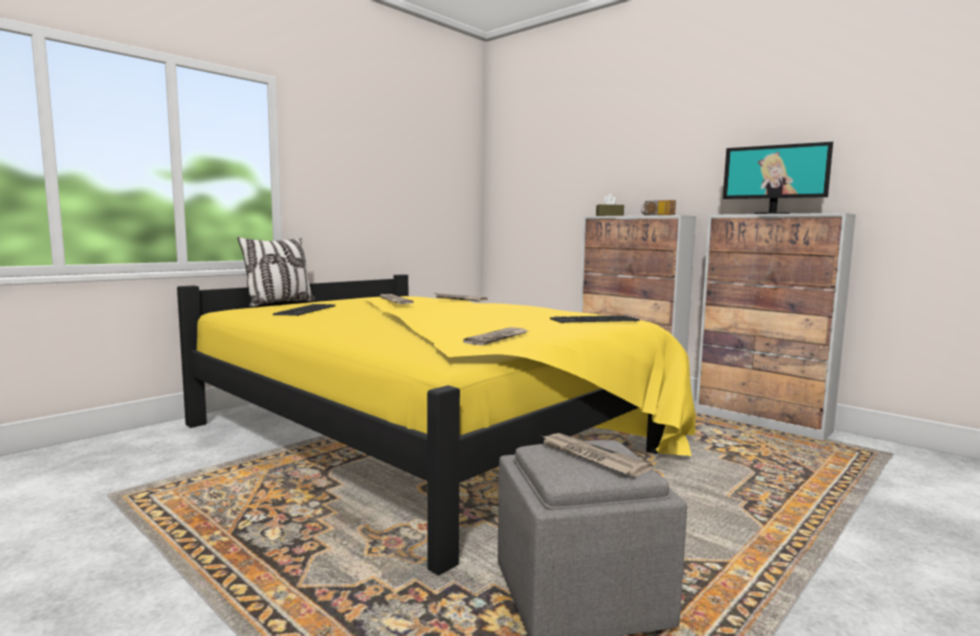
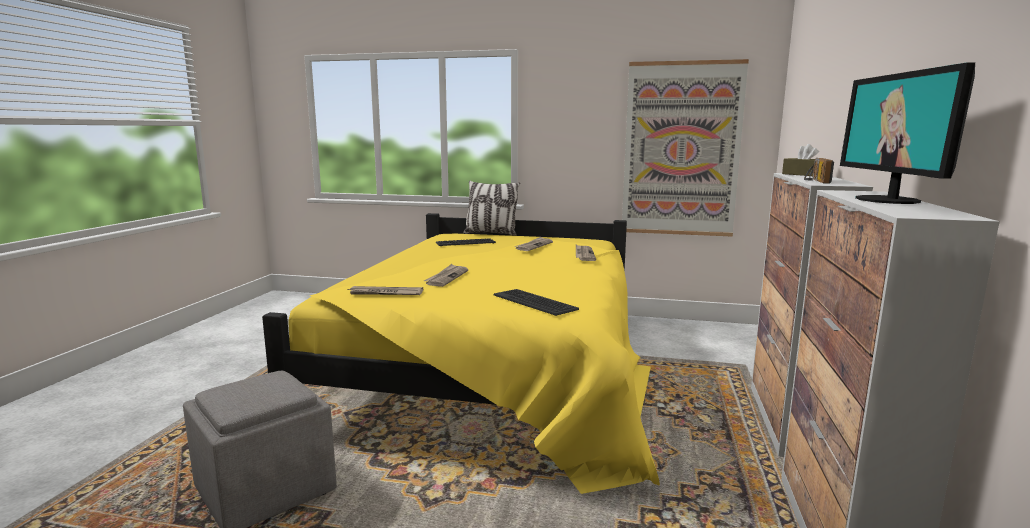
camera: 60 degrees right, 5 degrees up
newspaper [541,433,653,477] -> newspaper moved to [424,264,468,287]
none -> picture [622,59,749,237]

